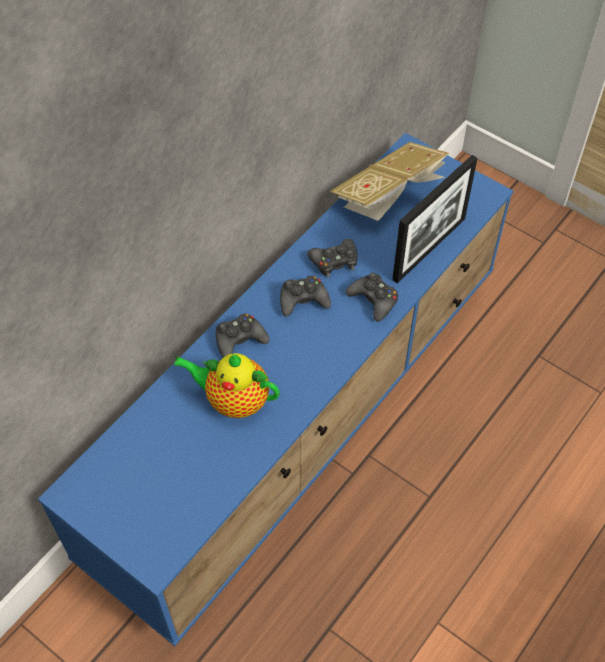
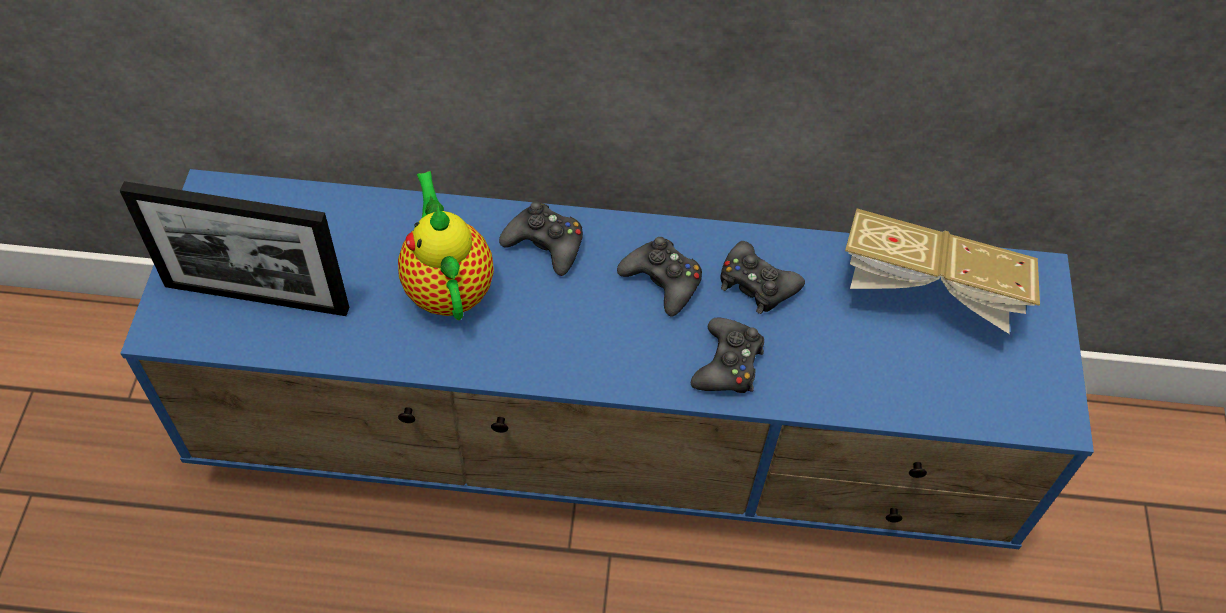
camera: 55 degrees right, 0 degrees up
picture frame [392,155,477,283] -> picture frame moved to [120,181,349,316]

